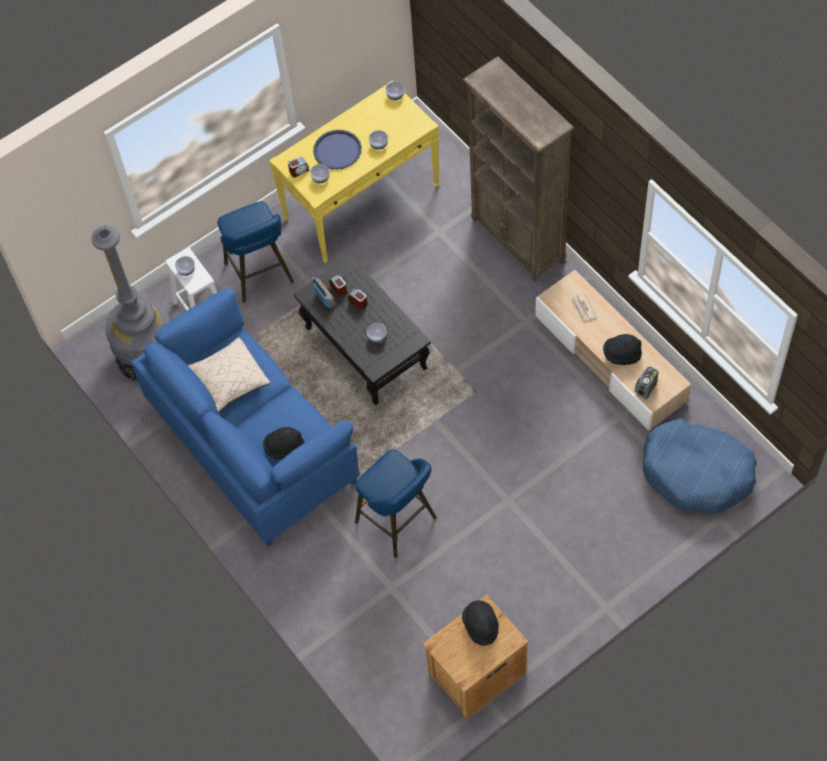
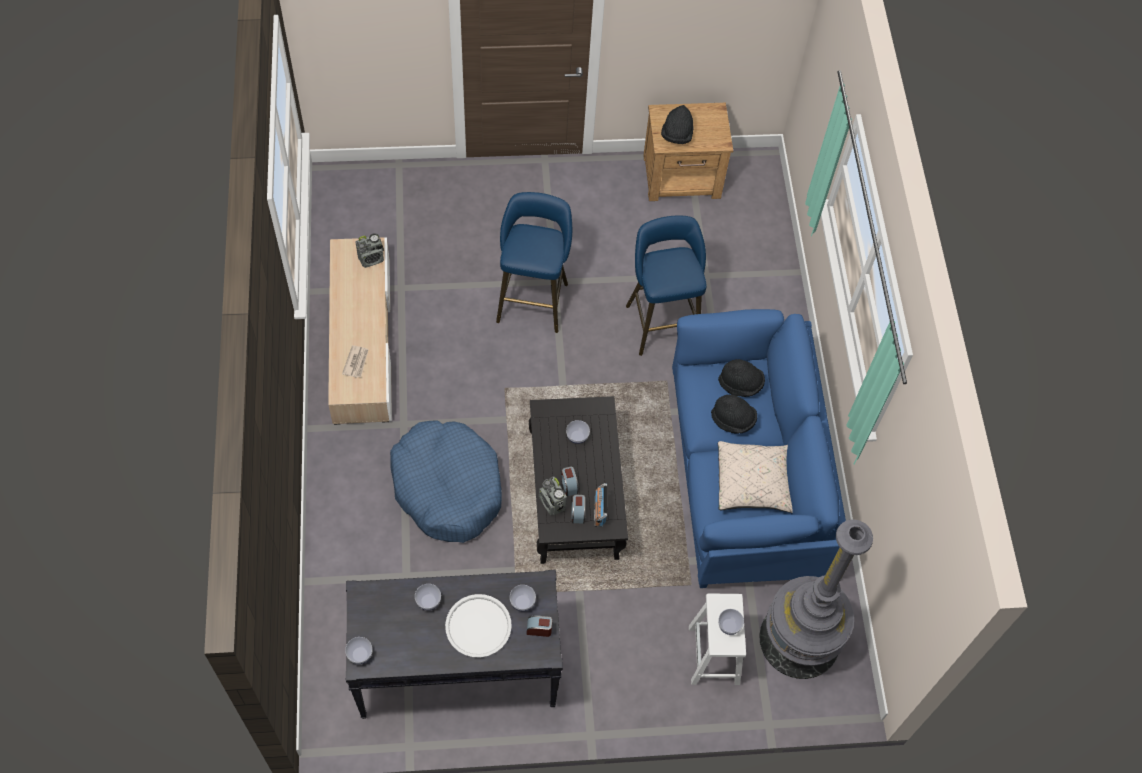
camera: 155 degrees left, 0 degrees up
blue stool [217,201,294,303] -> blue stool moved to [496,192,572,333]
yellow console table [269,80,440,263] -> black console table [346,570,563,719]
blue tray [313,130,362,170] -> white tray [445,594,512,658]
brown bookcase [463,56,574,282] -> none
black hat [603,334,642,365] -> black hat moved to [711,394,757,434]
blue dog bed [643,418,757,514] -> blue dog bed moved to [390,420,502,543]
none -> radio [539,476,567,515]

